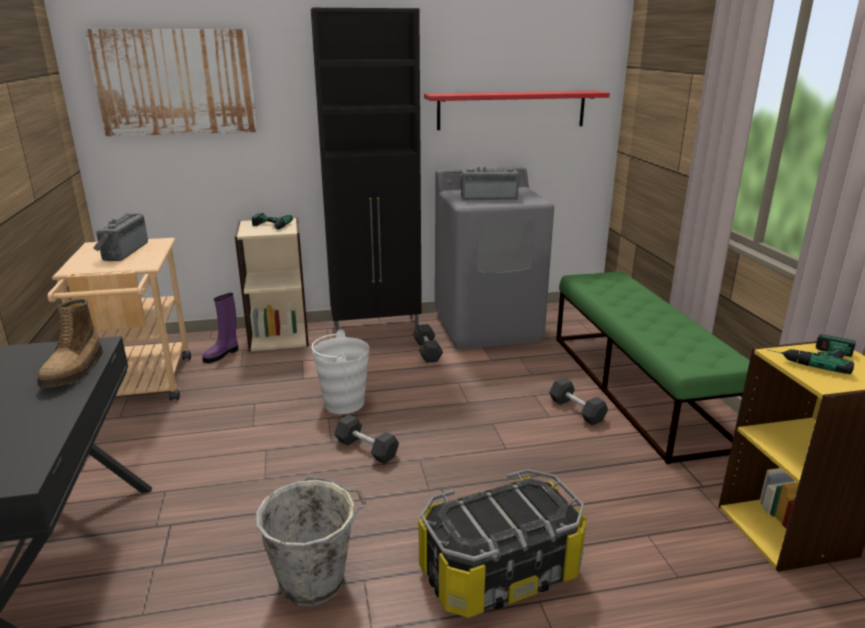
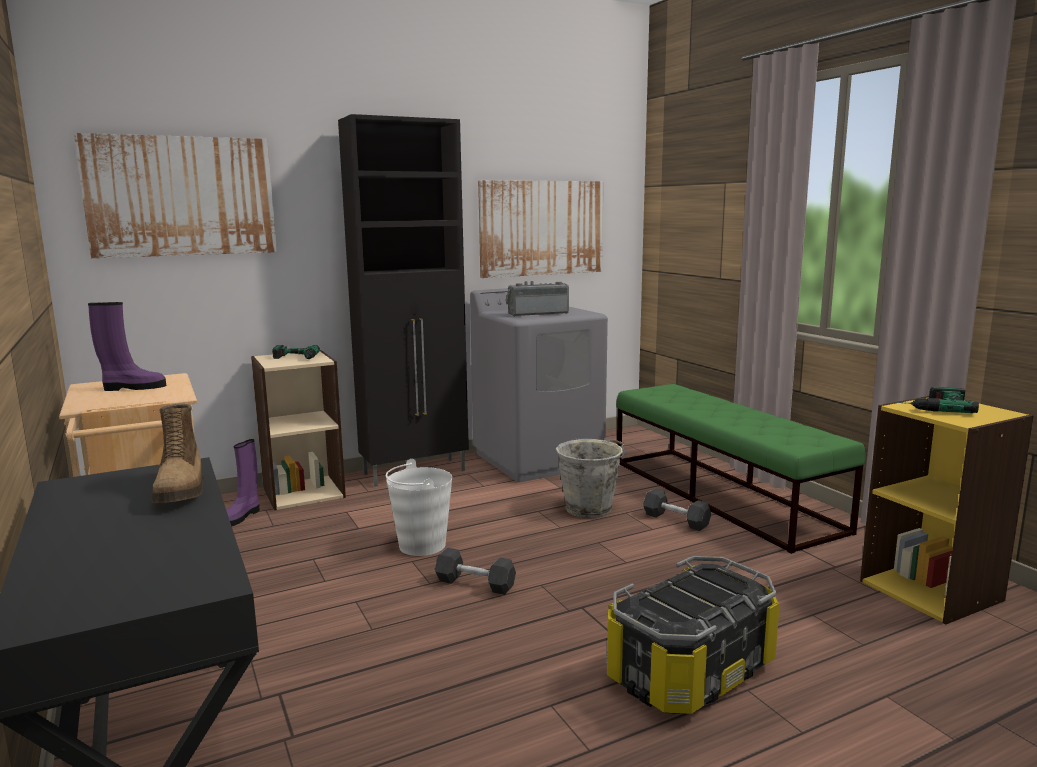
camera: 15 degrees left, 10 degrees down
radio [93,213,148,261] -> purple boot [88,302,166,391]
grey bucket [256,477,366,606] -> grey bucket moved to [556,438,625,518]
grey dumbbell [413,324,443,363] -> none
red shelf [424,91,610,130] -> picture [478,180,604,278]

